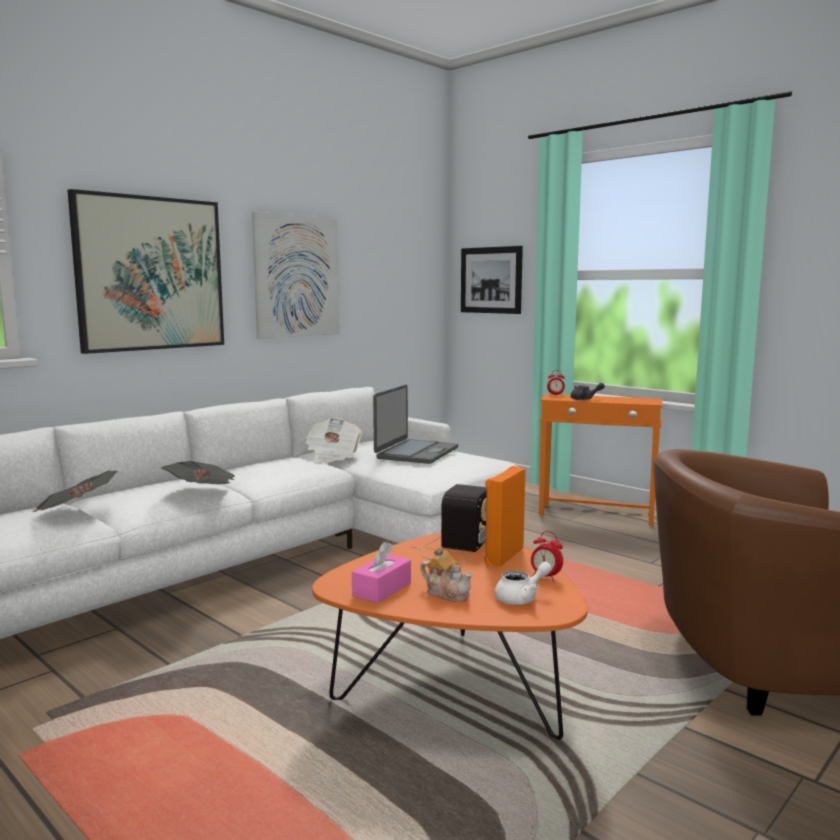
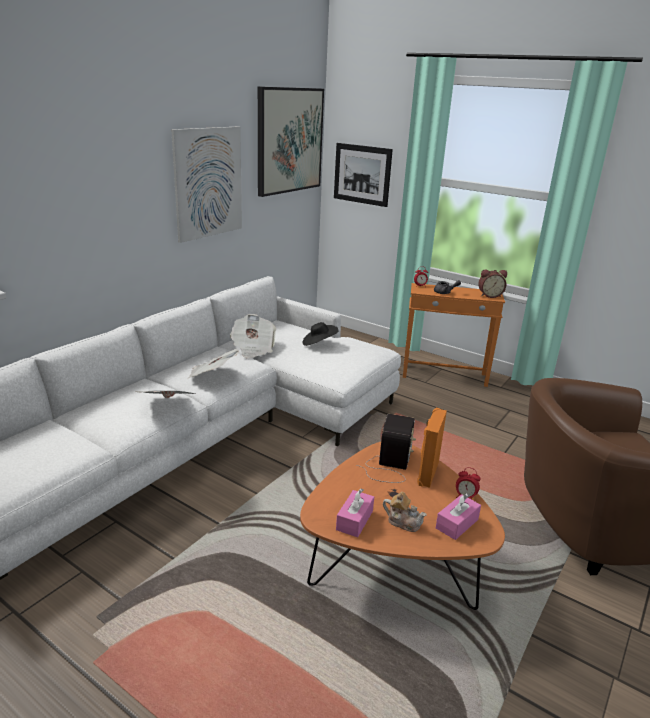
camera: 10 degrees left, 15 degrees up
newspaper [33,470,118,512] -> newspaper moved to [189,348,239,378]
picture [67,189,224,354] -> picture moved to [258,87,324,197]
laptop [373,385,458,464] -> black hat [303,322,339,346]
white teapot [494,562,552,605] -> pink tissue box [436,493,481,540]
none -> alarm clock [478,269,507,298]

